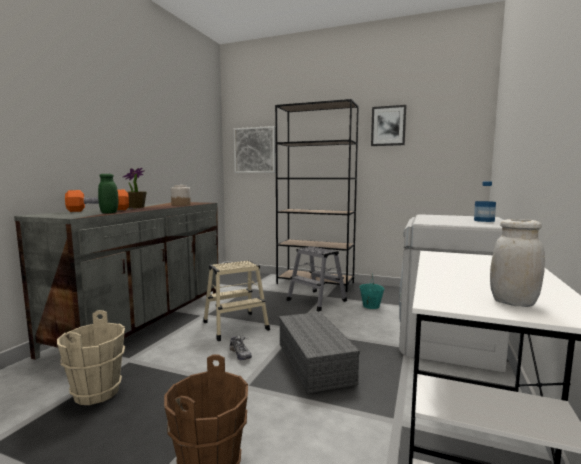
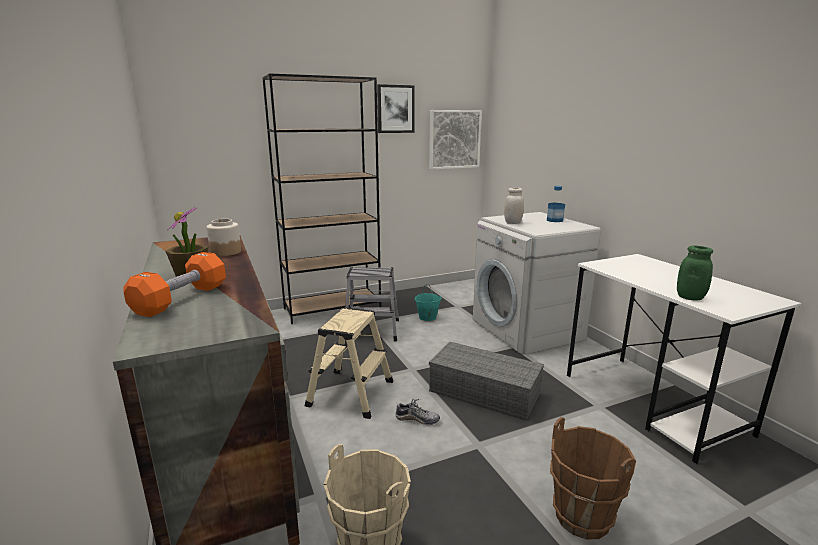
camera: 45 degrees left, 10 degrees up
green jar [98,174,118,213] -> green jar moved to [677,246,713,301]
picture [234,126,276,173] -> picture moved to [429,110,482,170]
white jar [490,219,545,307] -> white jar moved to [504,188,524,224]

